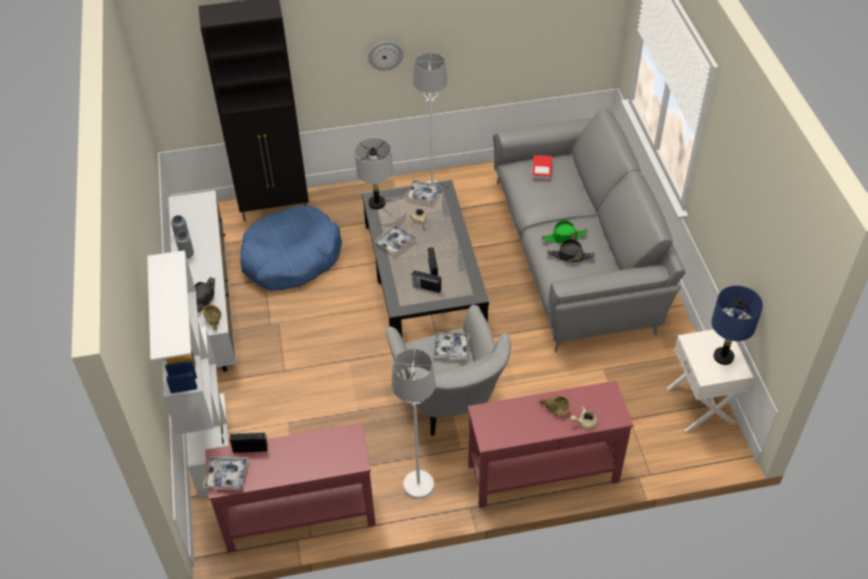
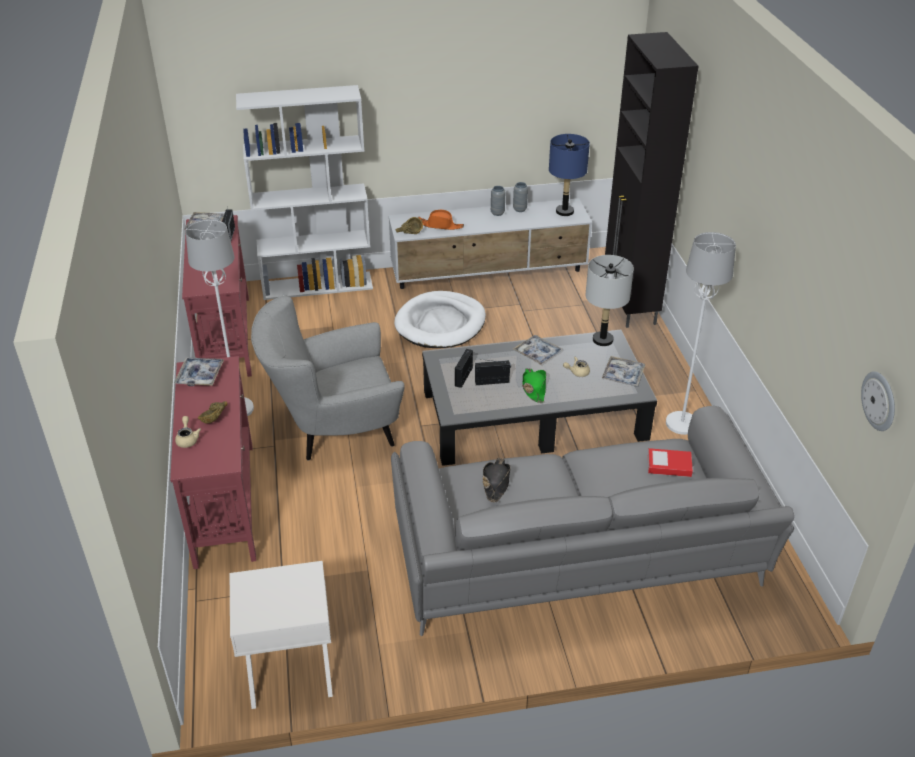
camera: 90 degrees right, 10 degrees down
black hat [194,277,215,313] -> orange hat [418,210,464,230]
blue dog bed [240,206,342,290] -> none
wall clock [368,41,403,71] -> wall clock moved to [861,371,895,431]
tray [433,332,469,359] -> tray moved to [174,357,224,386]
green hat [542,220,588,243] -> green hat moved to [522,368,546,403]
blue table lamp [711,286,763,365] -> blue table lamp moved to [549,134,590,216]
none -> white dog bed [394,291,486,348]

